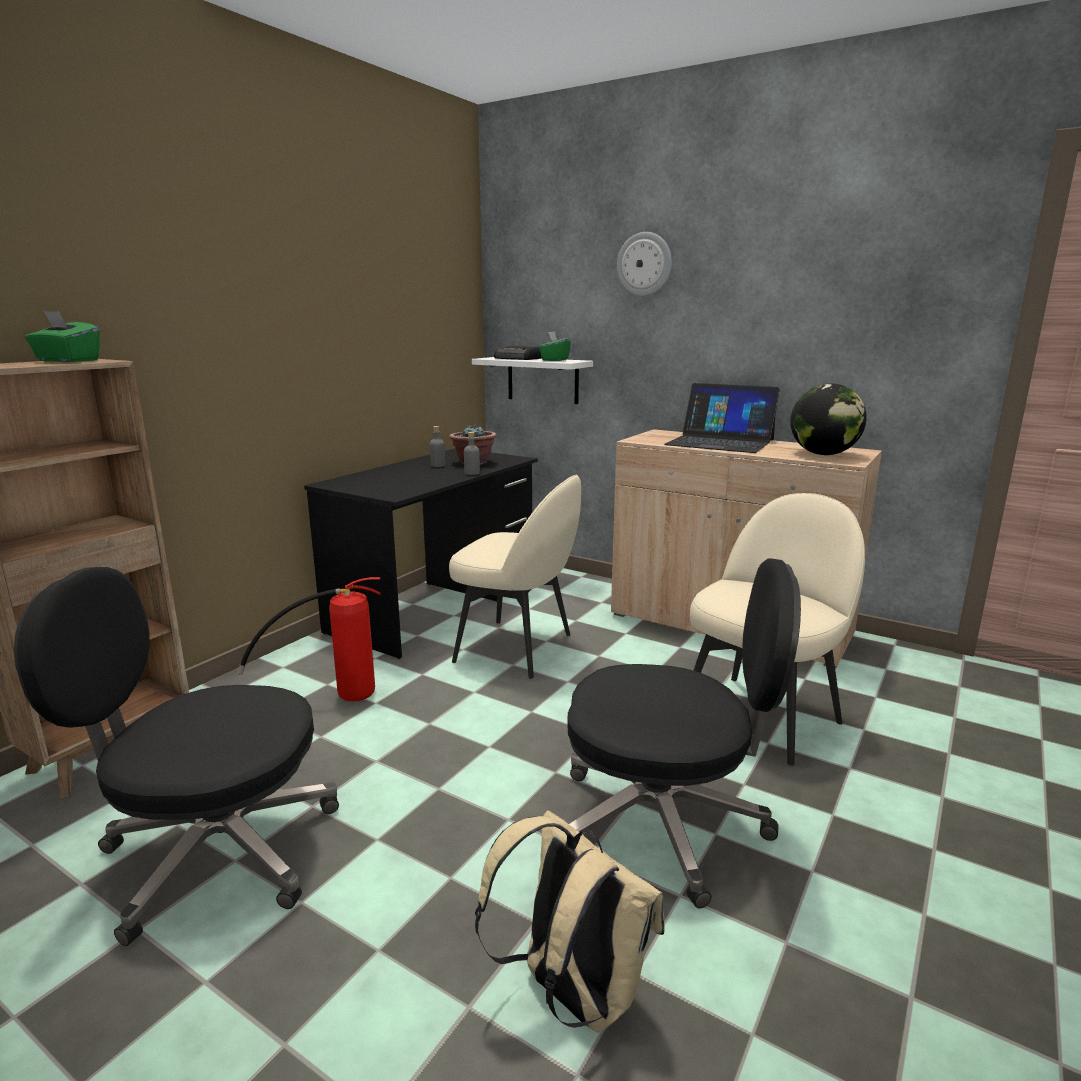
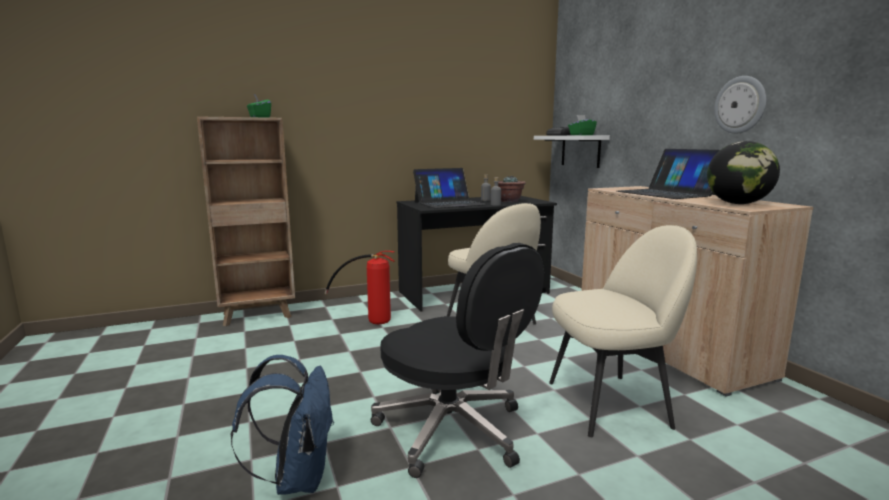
camera: 35 degrees right, 5 degrees down
black office chair [14,567,339,946] -> none
beige backpack [475,810,665,1033] -> blue backpack [231,355,334,495]
wall clock [617,232,672,296] -> wall clock moved to [714,76,766,134]
none -> laptop [413,168,487,209]

